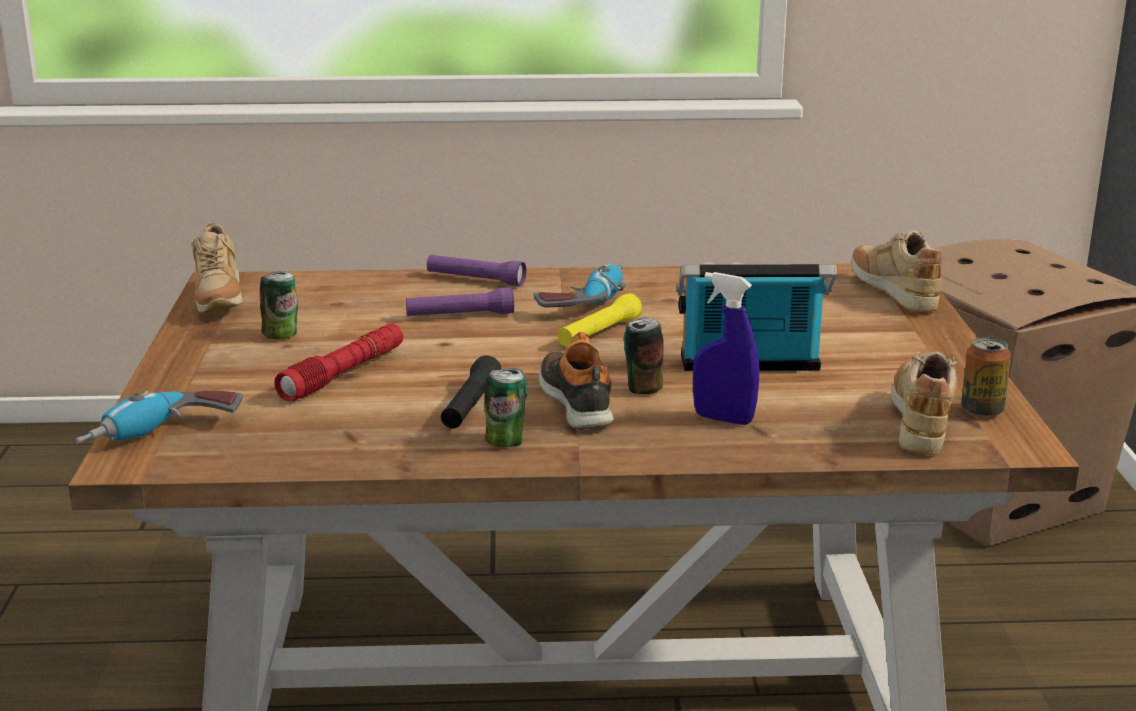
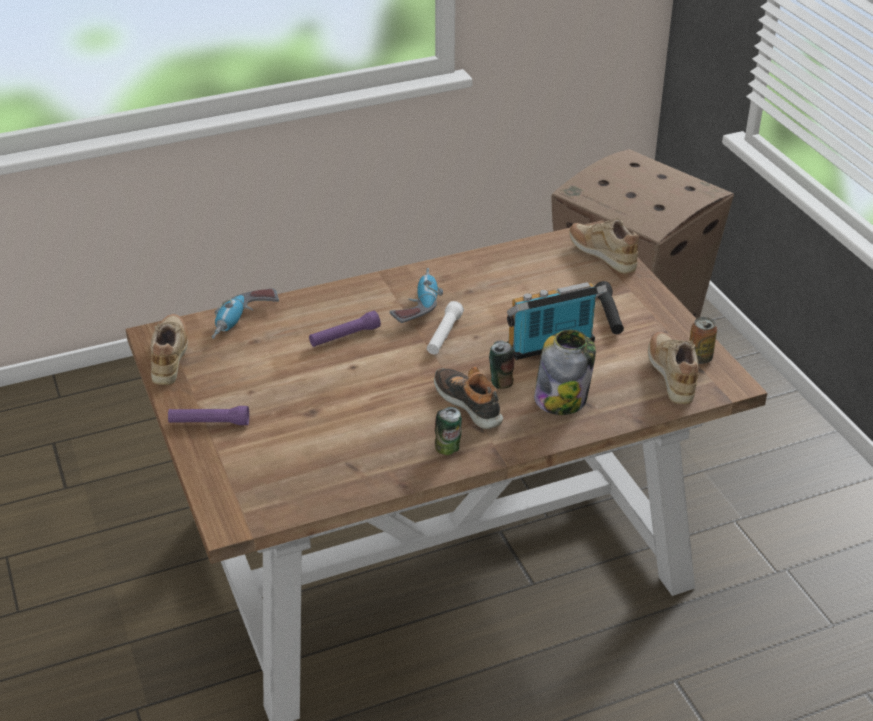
camera: 20 degrees left, 15 degrees up
power drill [75,390,243,444] -> power drill moved to [212,288,279,339]
beige shoe [191,223,243,313] -> beige shoe turned 150 degrees counterclockwise [150,314,188,385]
can [260,271,298,340] -> none
red flashlight [274,324,403,402] -> none
purple flashlight [427,255,526,287] -> purple flashlight moved to [168,406,249,425]
black flashlight [441,355,502,428] -> black flashlight moved to [595,281,624,334]
yellow flashlight [557,293,642,346] -> white flashlight [427,301,464,354]
blue spray bottle [693,272,759,425] -> jar [534,330,596,415]

